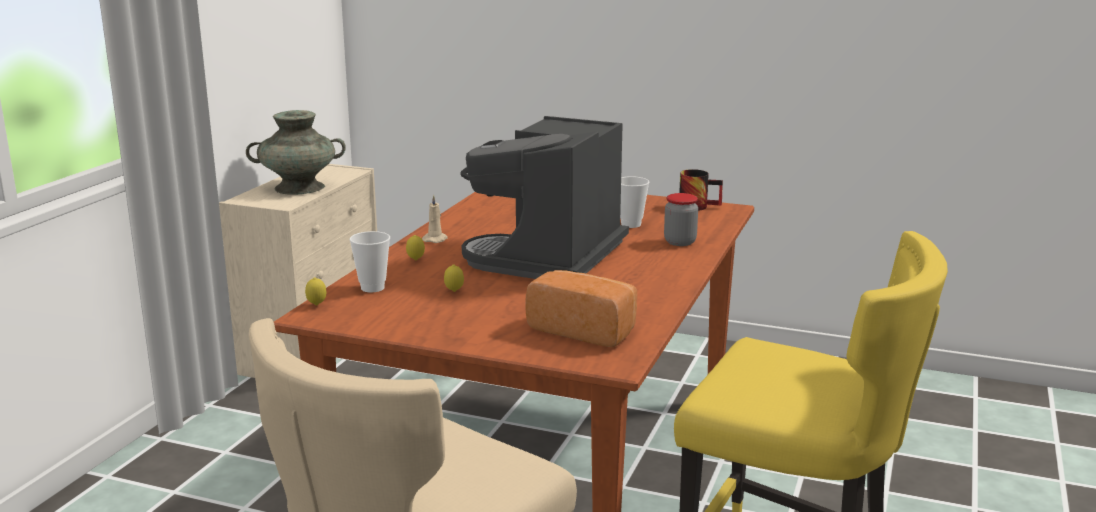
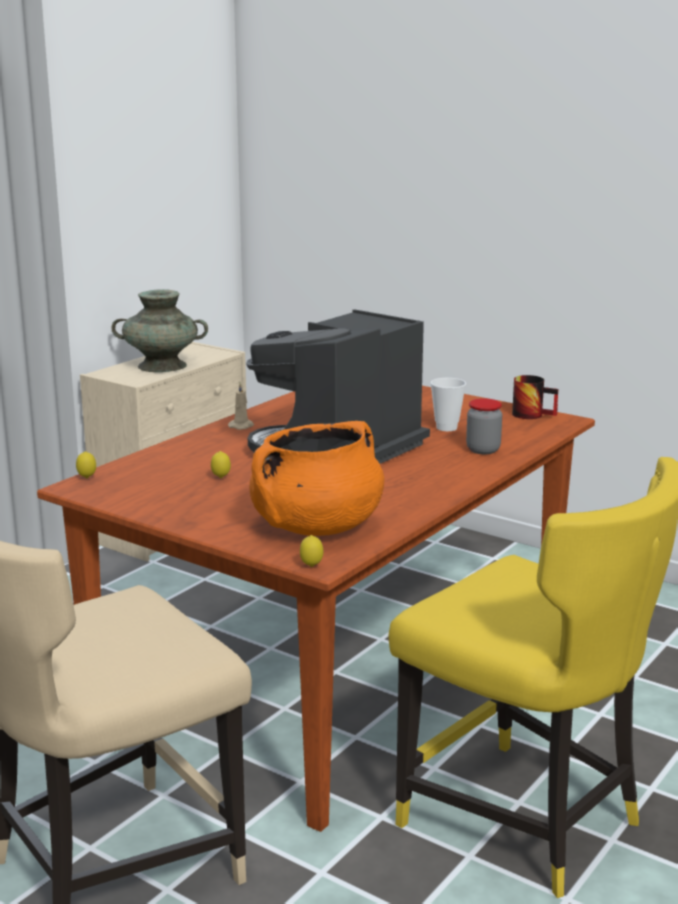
camera: 15 degrees right, 0 degrees up
cup [350,231,390,292] -> none
lemon [406,235,425,260] -> lemon moved to [300,535,323,567]
bread [525,270,637,347] -> orange cooking pot [249,421,384,536]

